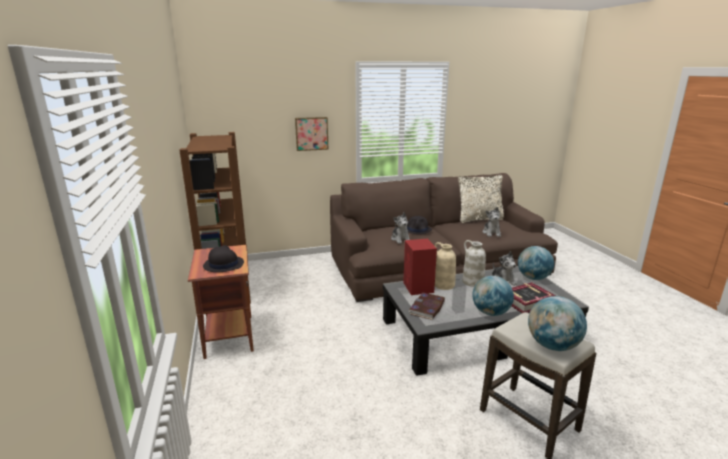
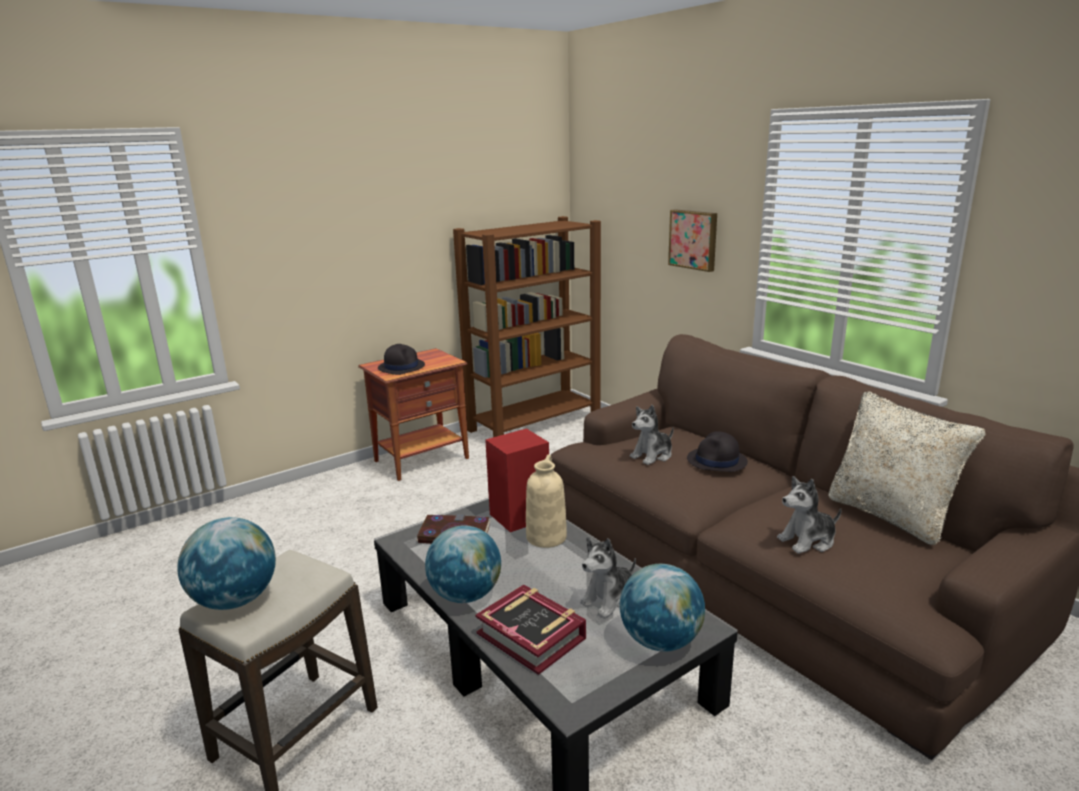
camera: 70 degrees right, 0 degrees up
white vase [462,240,486,287] -> none

